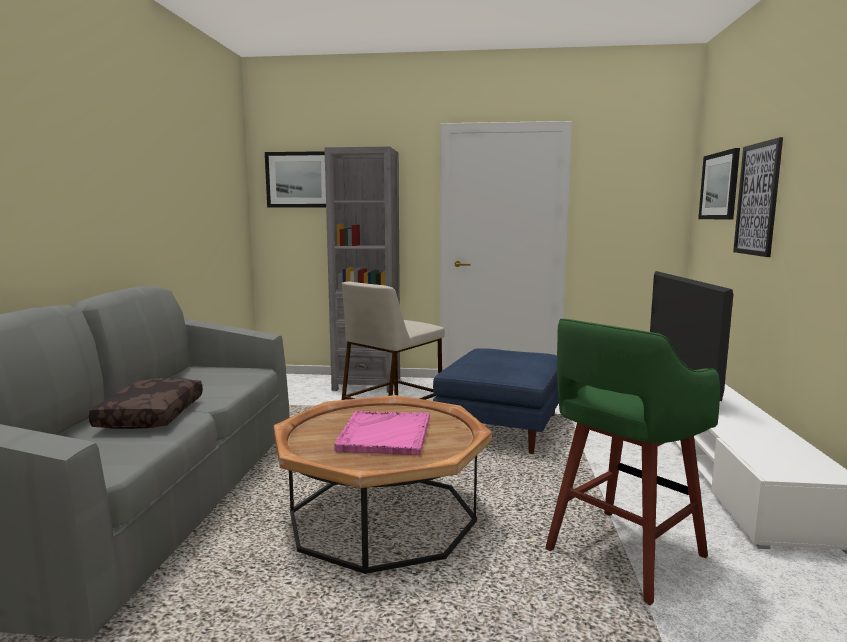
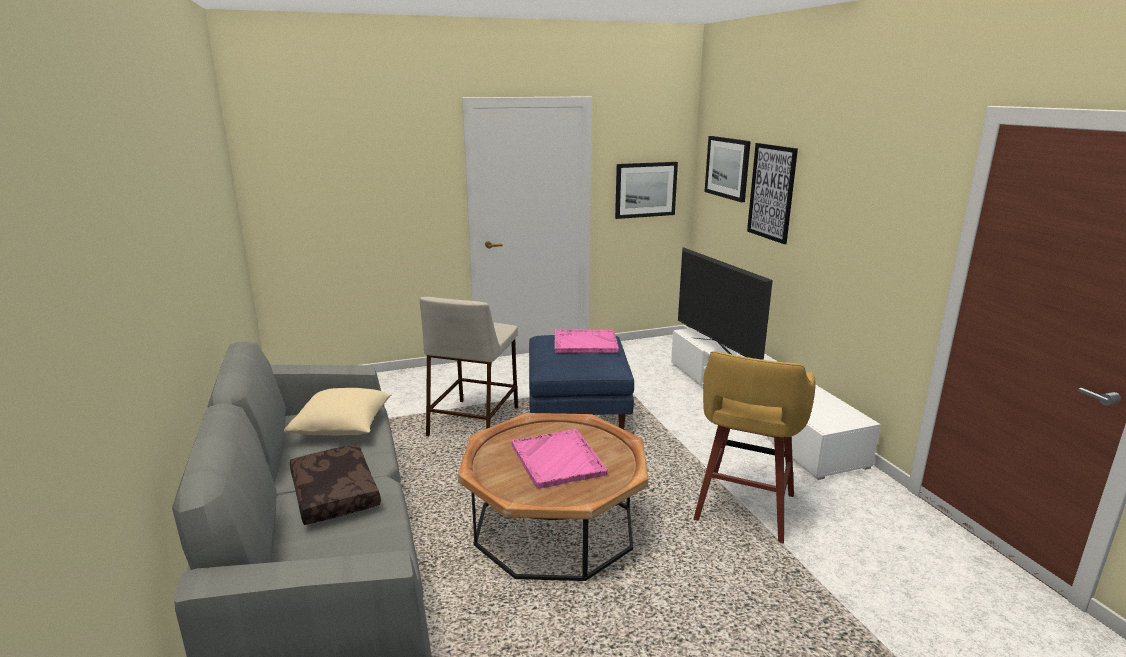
camera: 25 degrees left, 10 degrees up
picture [265,151,326,208] -> picture moved to [615,162,678,219]
grey bookcase [324,146,400,393] -> none
green stool [545,319,720,605] -> yellow stool [693,351,816,544]
none -> beige pillow [284,388,392,436]
none -> pink tray [554,329,619,353]

